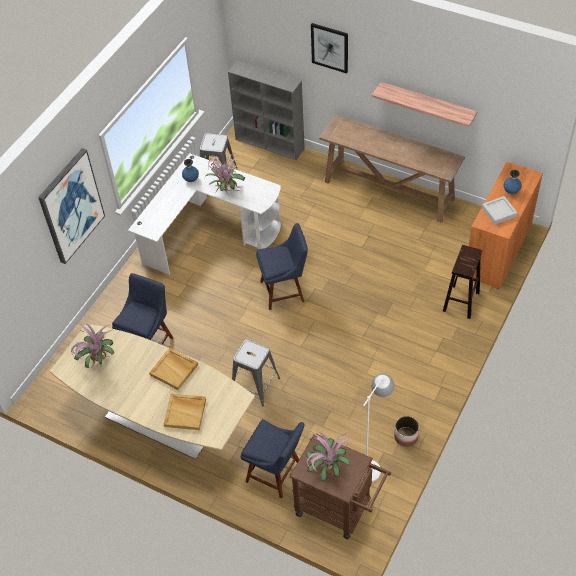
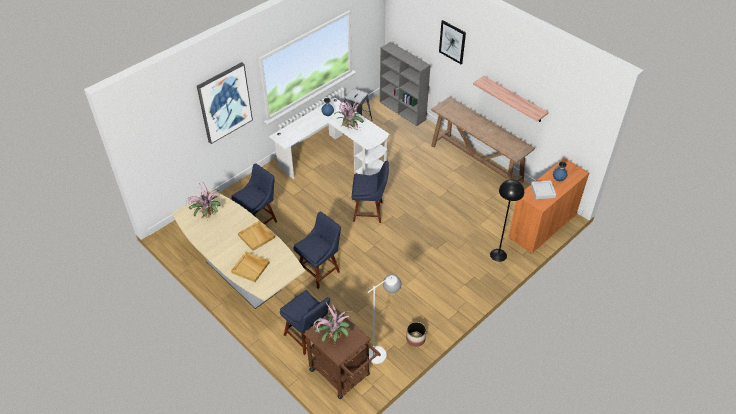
camera: 15 degrees right, 5 degrees down
grey stool [232,339,280,406] -> blue chair [293,212,341,289]
brown stool [443,245,482,319] -> black floor lamp [490,179,524,262]

